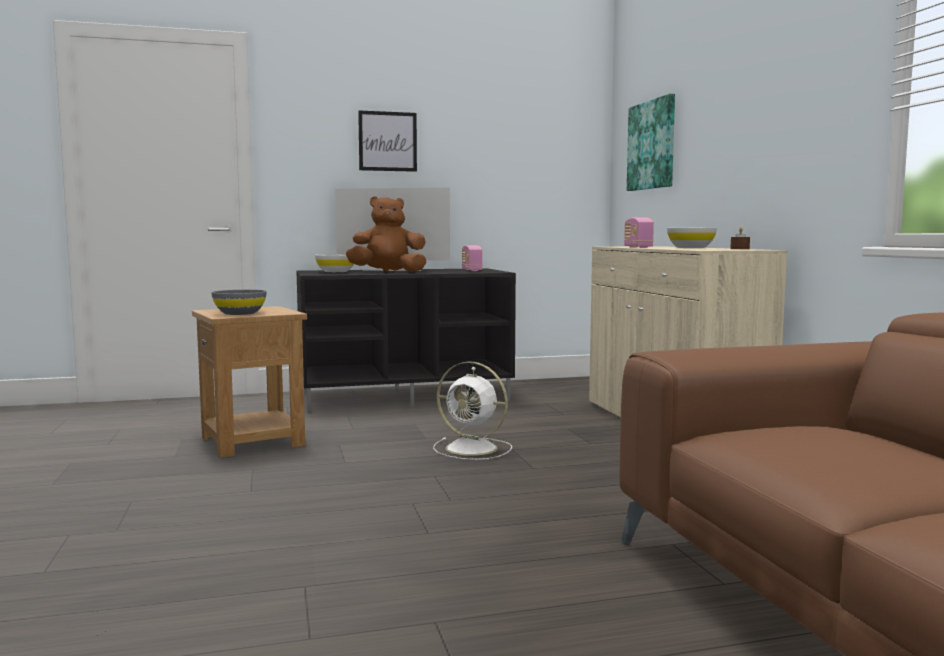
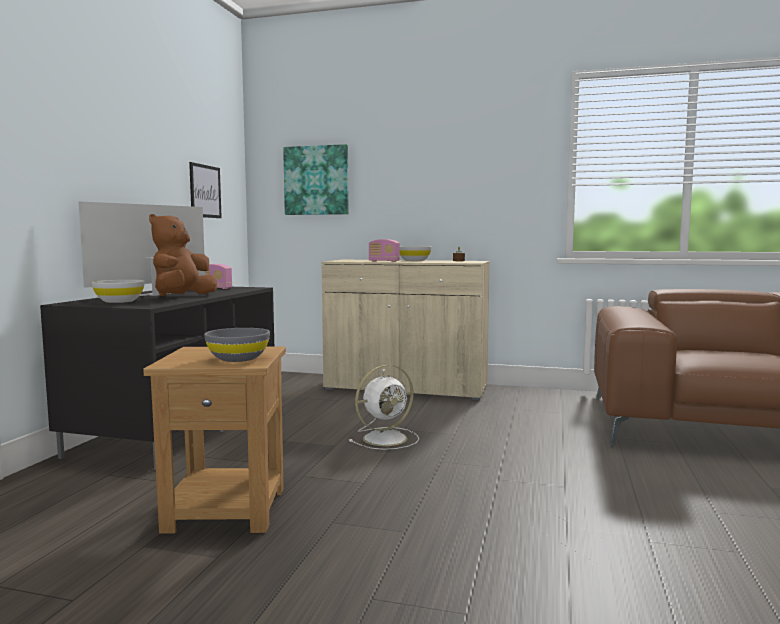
camera: 60 degrees left, 0 degrees up
picture [358,111,417,172] -> picture moved to [189,162,222,218]

